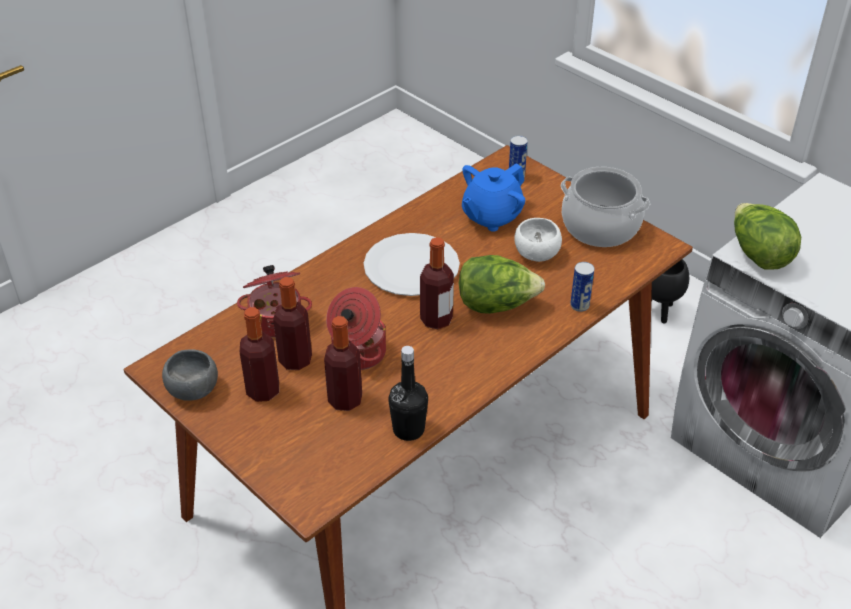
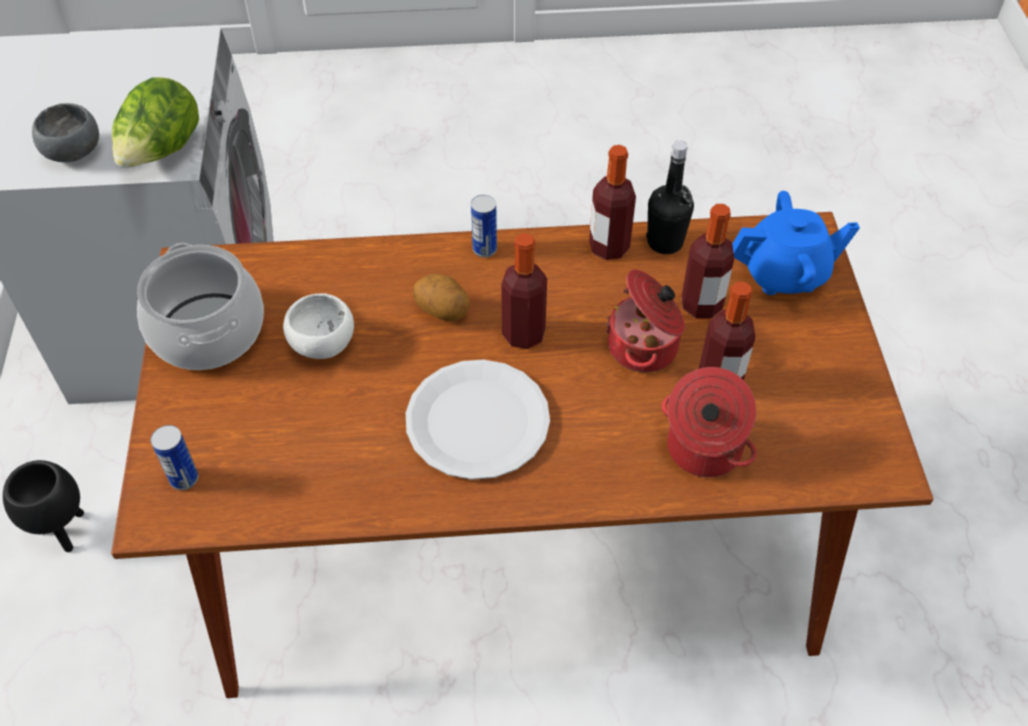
camera: 140 degrees left, 10 degrees up
grey bowl [162,349,218,401] -> grey bowl moved to [32,103,99,162]
bottle [240,307,279,402] -> bottle moved to [589,145,636,260]
lettuce [459,255,545,314] -> potato [413,274,470,321]
blue teapot [462,163,525,232] -> blue teapot moved to [732,191,860,295]
can [570,262,594,312] -> can moved to [471,195,497,258]

